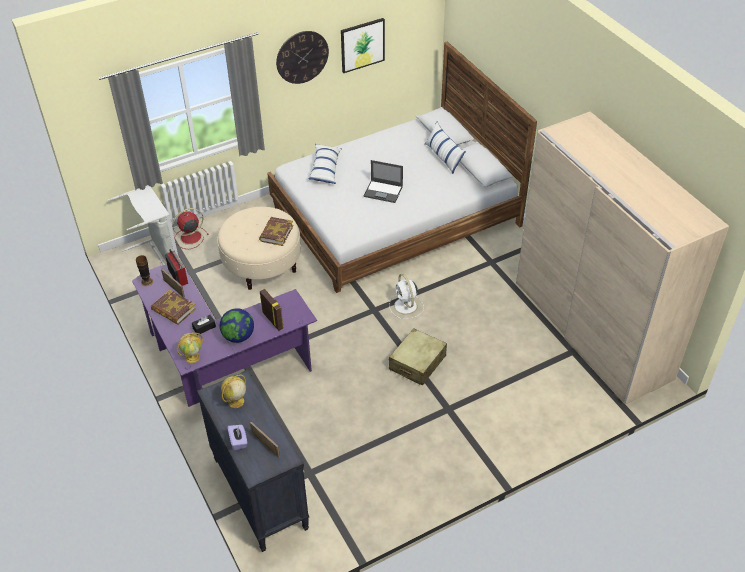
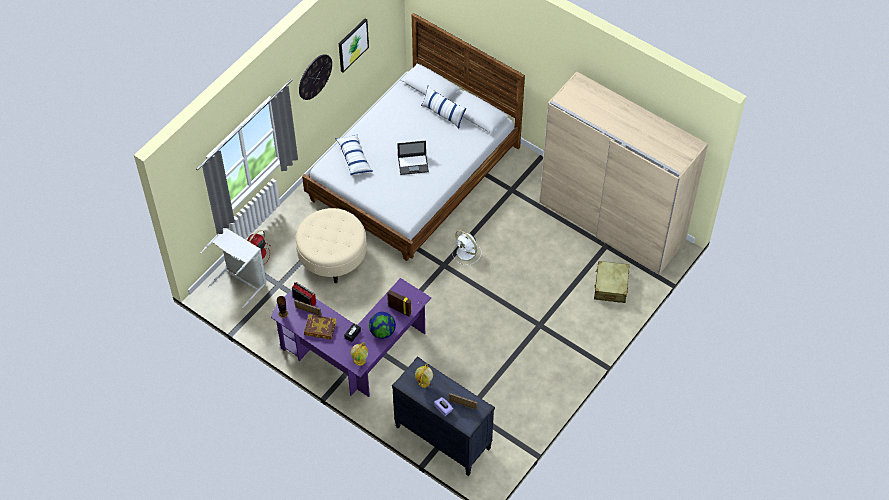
camera: 25 degrees left, 10 degrees up
book [259,217,293,246] -> none
beige suitcase [389,328,447,386] -> beige suitcase moved to [594,261,629,303]

